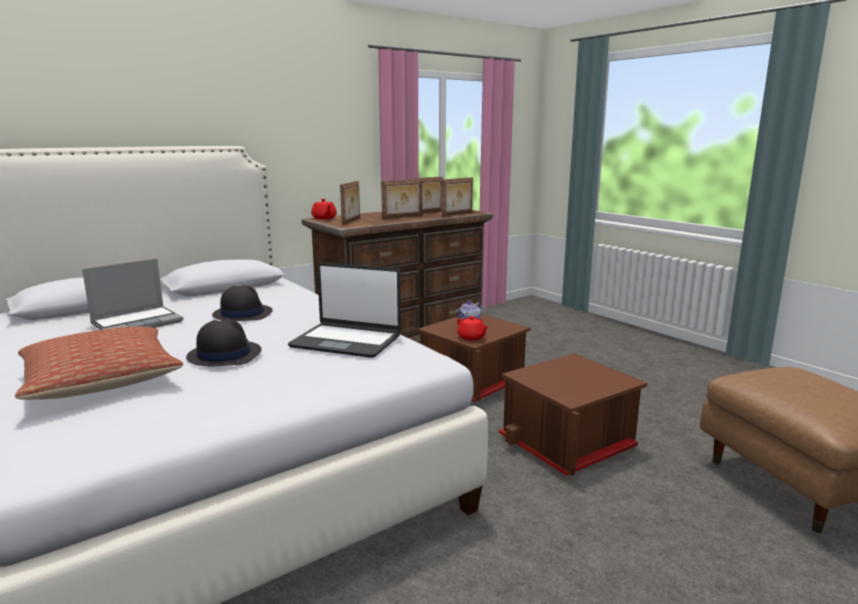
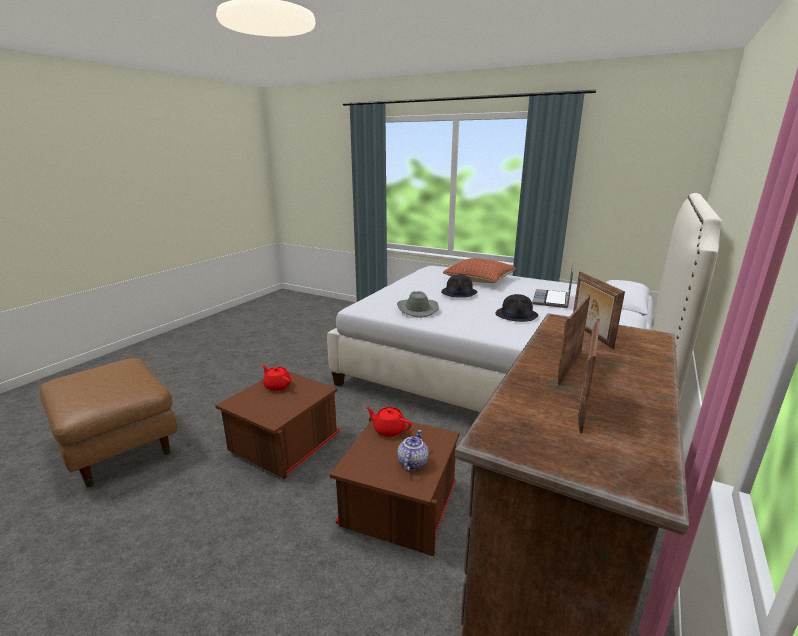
camera: 155 degrees right, 5 degrees up
laptop [288,262,401,358] -> grey hat [397,291,439,318]
red teapot [311,199,337,219] -> red teapot moved to [262,365,291,391]
picture frame [442,177,473,216] -> none

